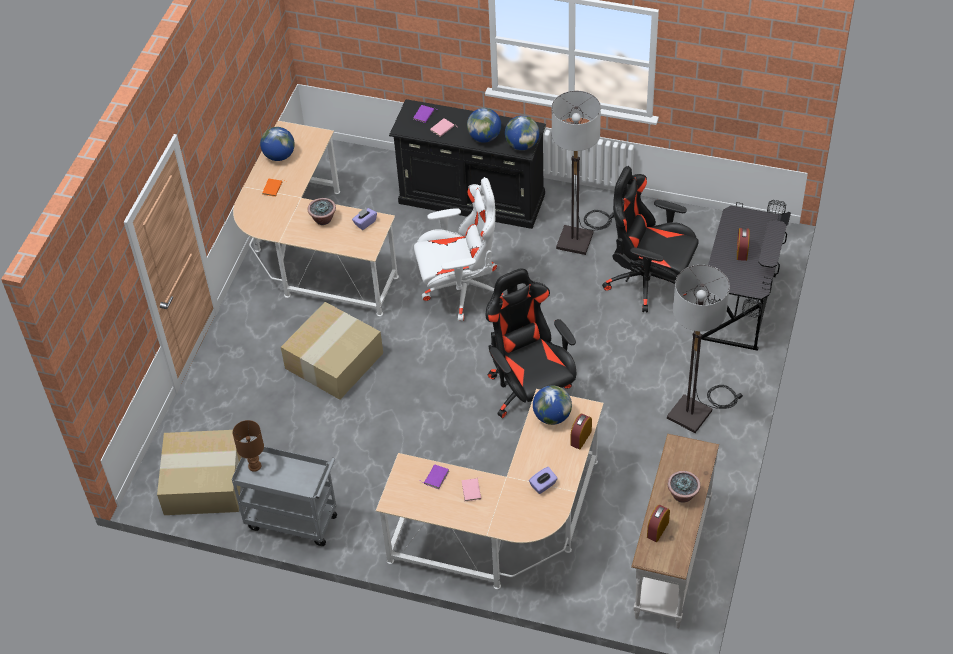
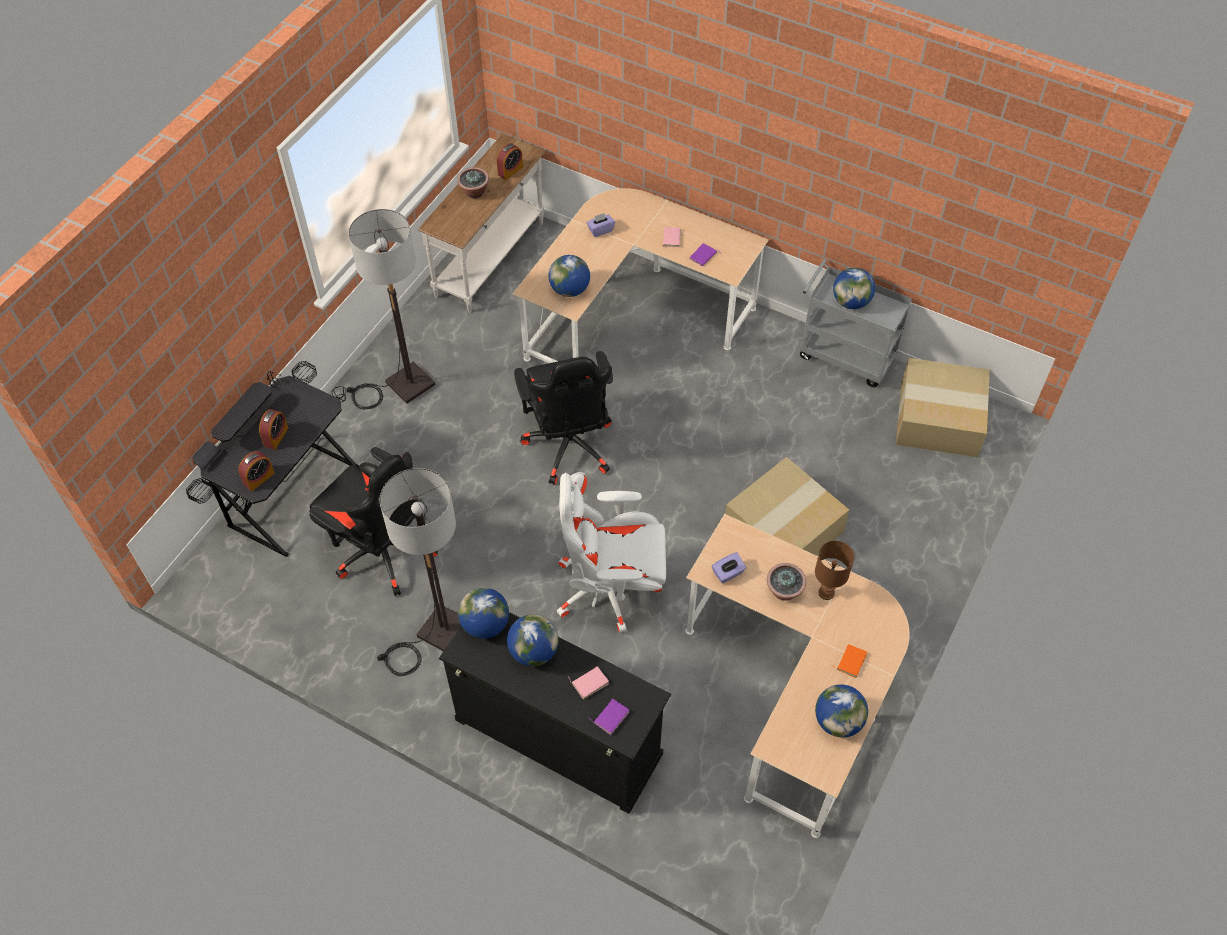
camera: 170 degrees left, 5 degrees up
brown table lamp [233,420,264,472] -> brown table lamp moved to [815,541,854,600]
alarm clock [570,414,592,449] -> alarm clock moved to [238,451,275,491]
none -> globe [833,268,875,309]

